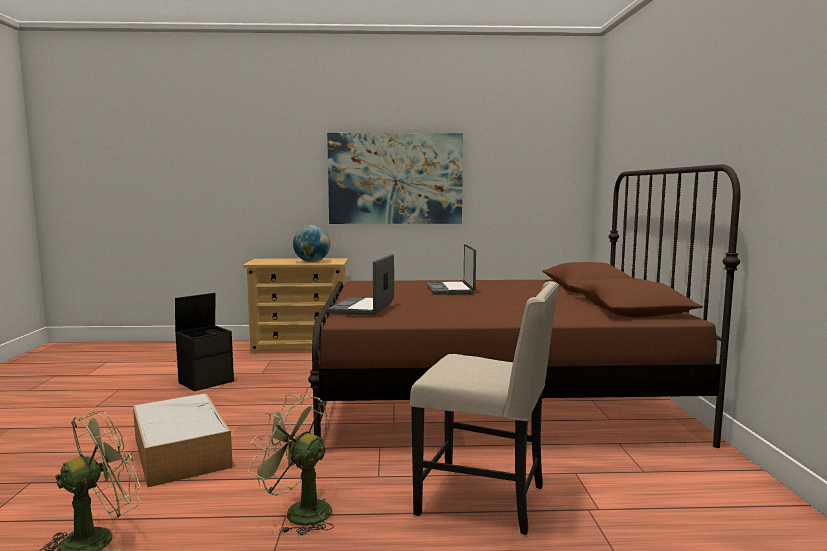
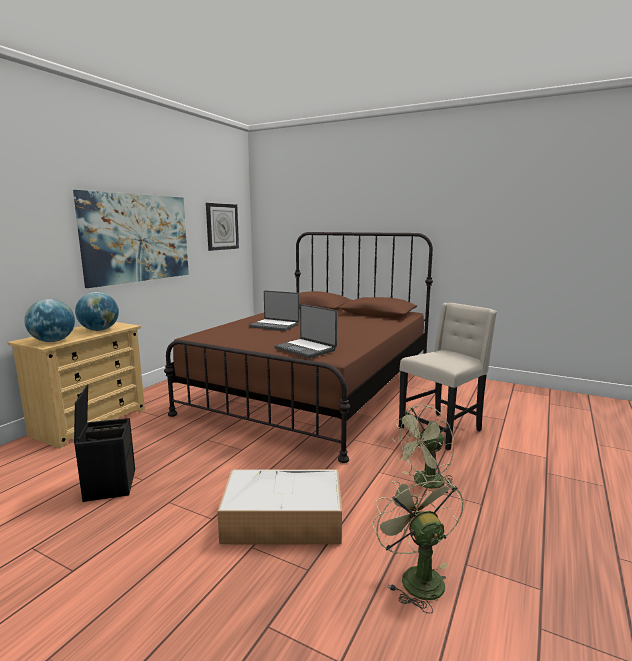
camera: 60 degrees left, 5 degrees up
none -> globe [24,299,75,342]
none -> wall clock [206,203,239,251]

